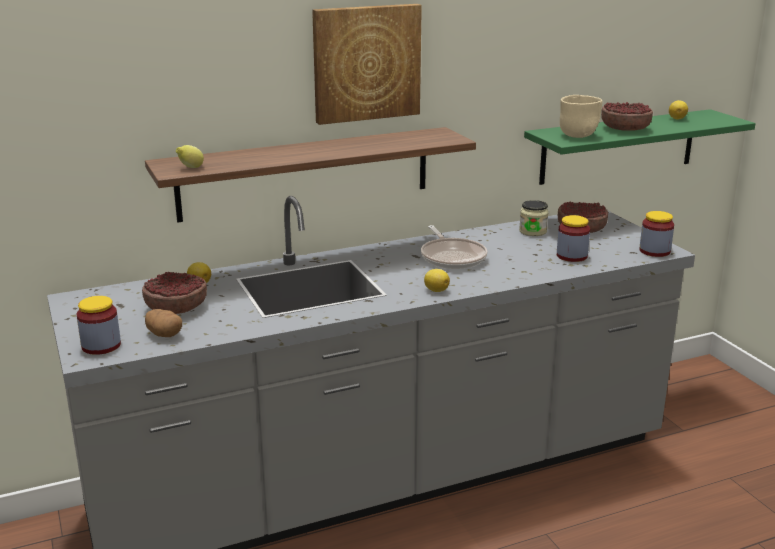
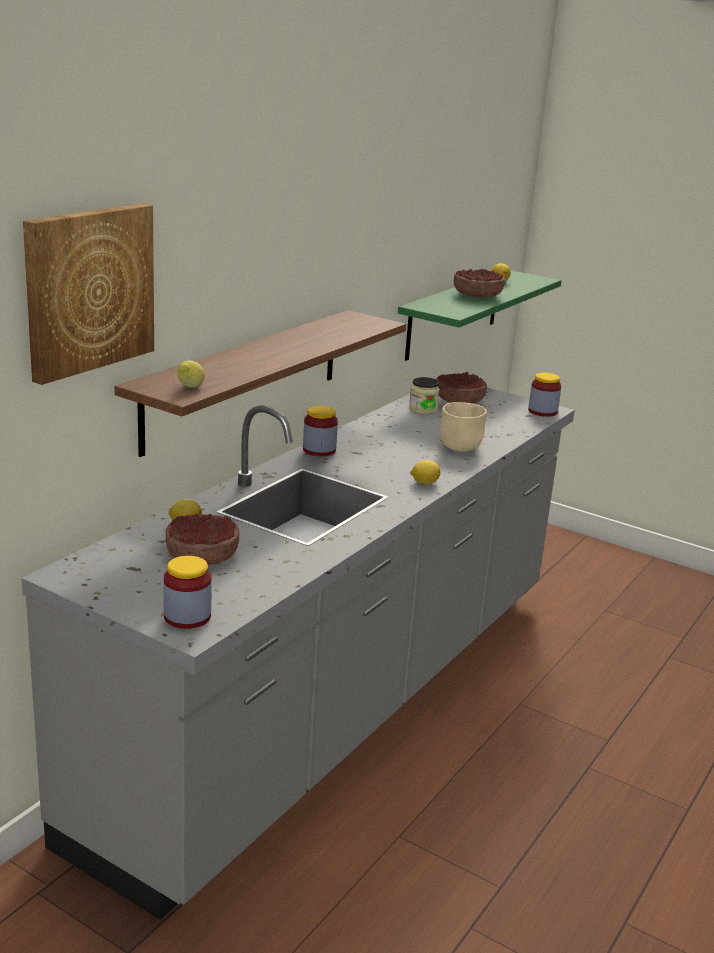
camera: 35 degrees left, 0 degrees up
potato [145,309,182,337] -> none
picture [312,4,422,125] -> picture moved to [23,203,154,385]
frying pan [421,225,488,269] -> none
jar [557,215,590,262] -> jar moved to [303,406,338,456]
beige bowl [560,95,602,138] -> beige bowl moved to [440,402,487,452]

